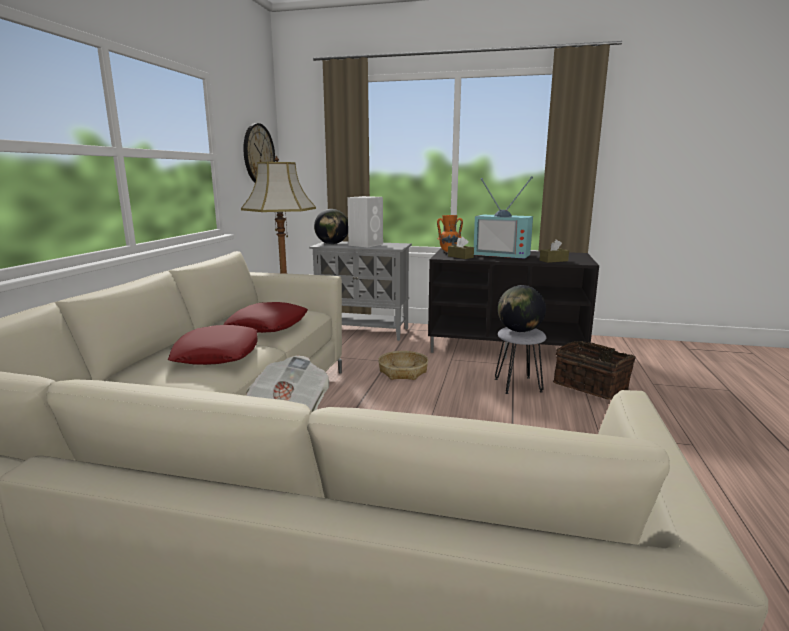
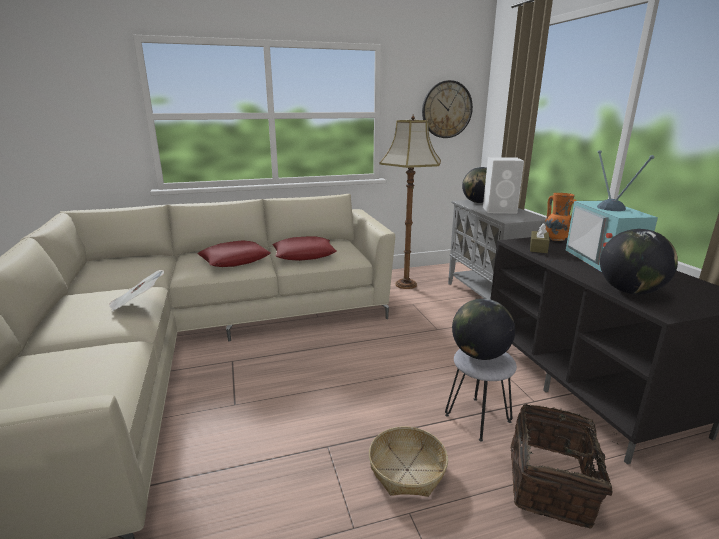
camera: 60 degrees right, 5 degrees up
basket [378,351,428,380] -> basket moved to [369,426,448,497]
brown tissue box [540,240,569,263] -> globe [600,229,678,295]

